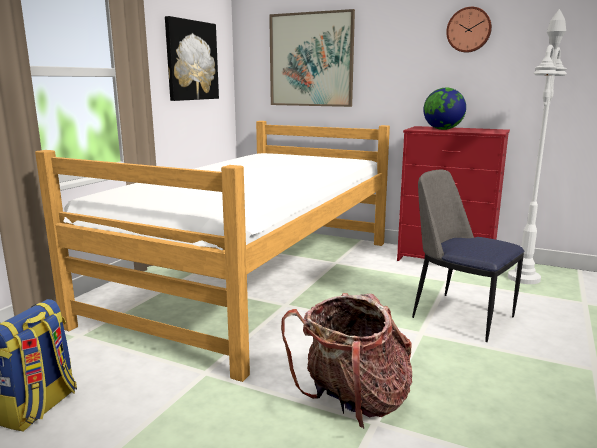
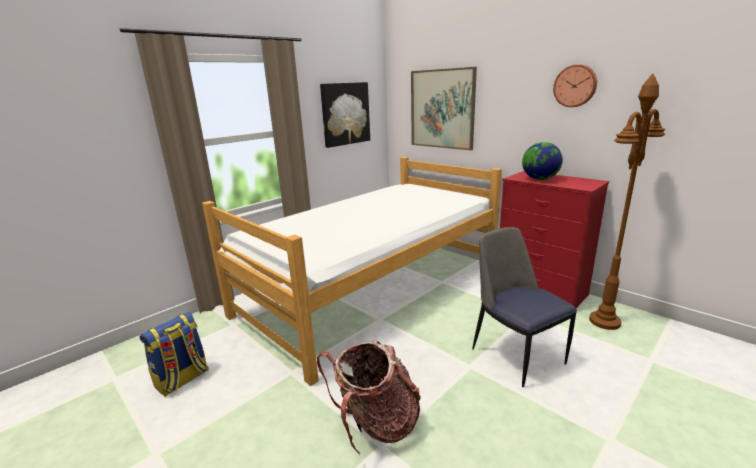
camera: 20 degrees right, 5 degrees up
white floor lamp [508,9,567,284] -> brown floor lamp [589,74,665,330]

